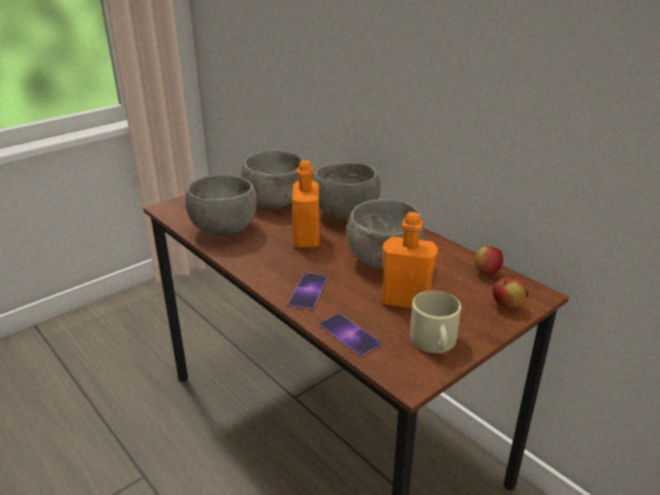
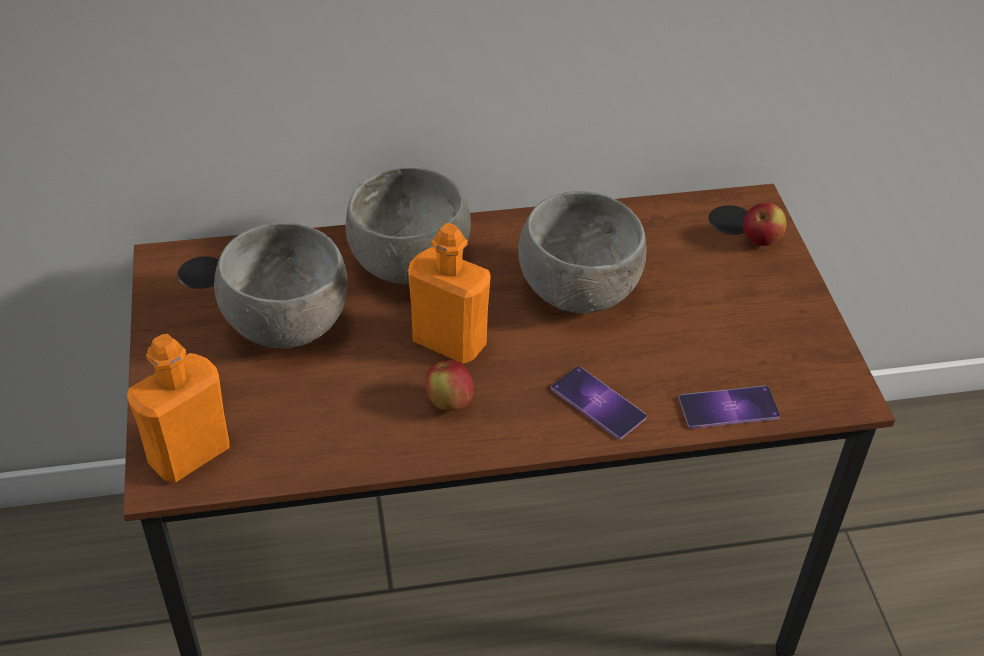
camera: 60 degrees left, 15 degrees up
grey bowl [185,175,257,236] -> none
orange bottle [382,212,438,309] -> orange bottle moved to [127,334,229,482]
beige mug [410,290,461,353] -> none
apple [474,246,503,275] -> apple moved to [425,360,474,411]

